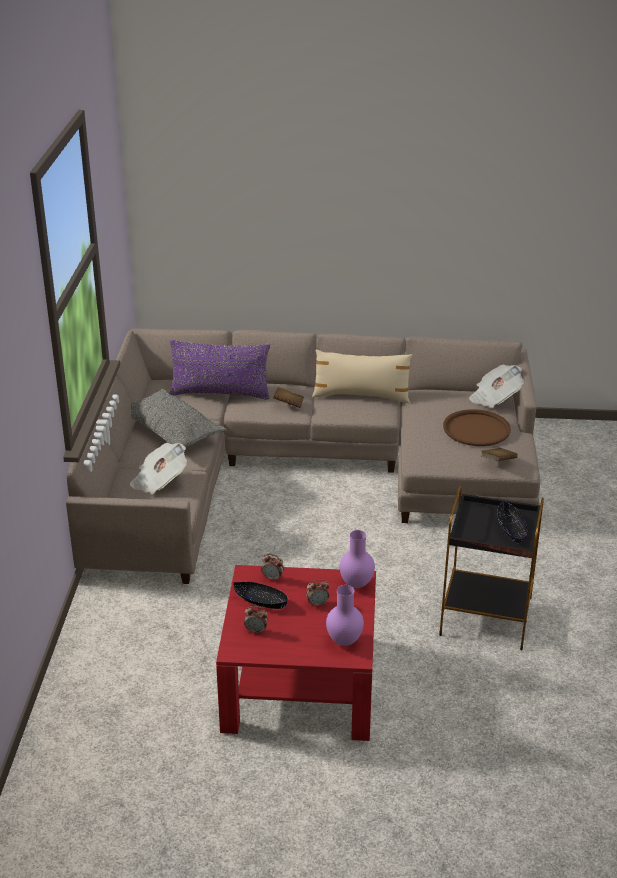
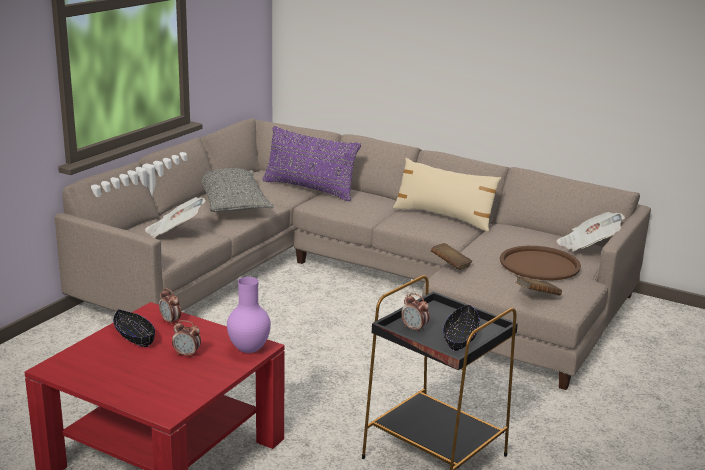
camera: 25 degrees right, 10 degrees down
alarm clock [244,606,268,634] -> alarm clock moved to [401,293,430,333]
brown book [273,387,304,408] -> brown book moved to [431,243,472,270]
purple vase [326,585,364,646] -> none

